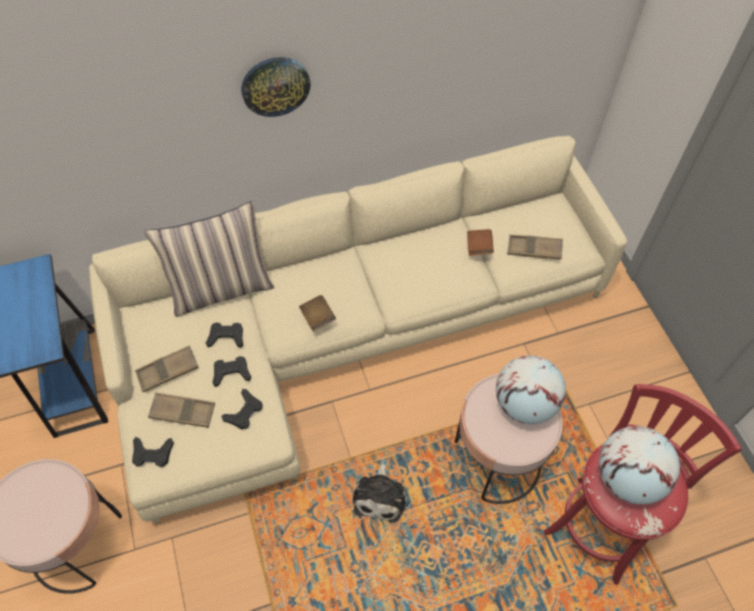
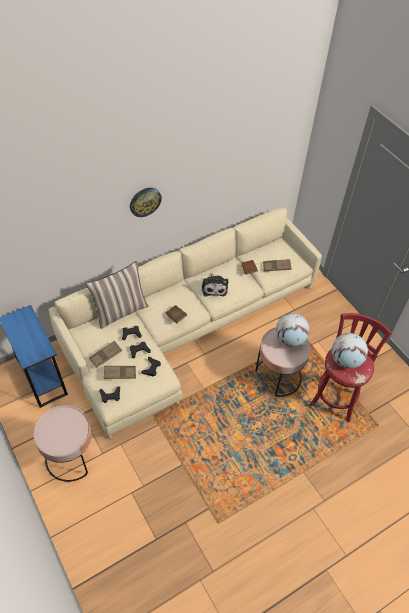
camera: 15 degrees left, 5 degrees down
plush toy [353,462,405,523] -> plush toy moved to [202,273,228,296]

